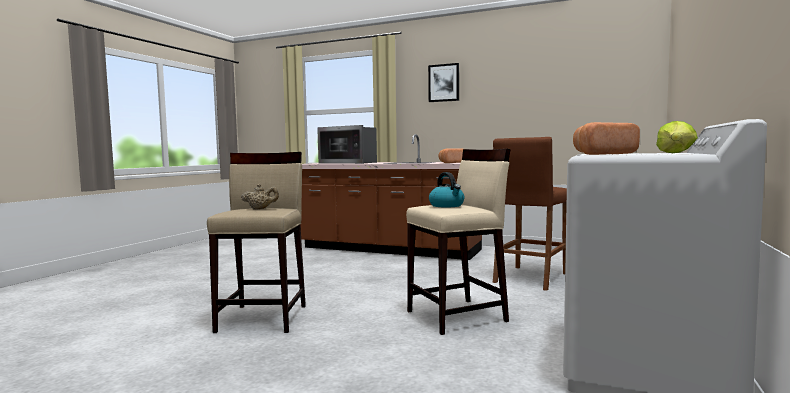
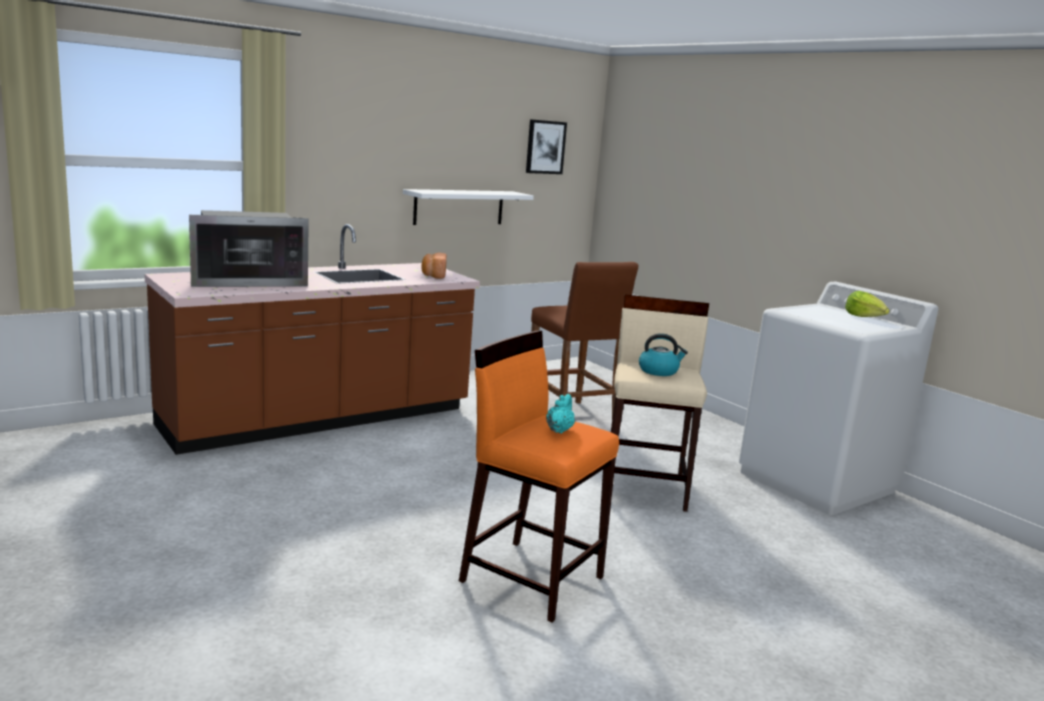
camera: 60 degrees left, 10 degrees up
beige stool [207,152,306,333] -> orange stool [459,331,619,622]
beige teapot [241,184,279,210] -> turquoise teapot [546,394,575,434]
picture [428,63,459,102] -> picture moved to [526,119,567,174]
bread [573,122,640,155] -> none
none -> white shelf [403,189,534,225]

